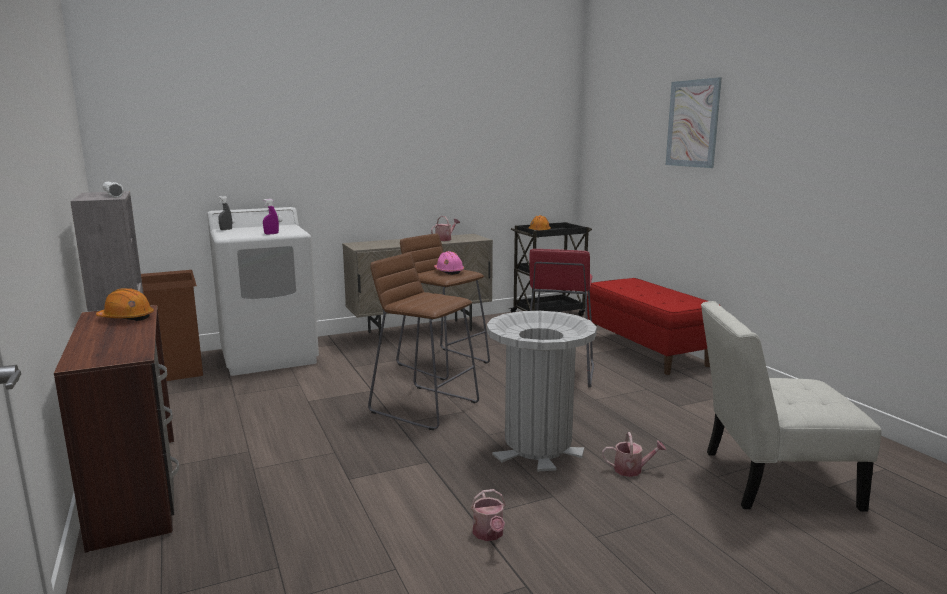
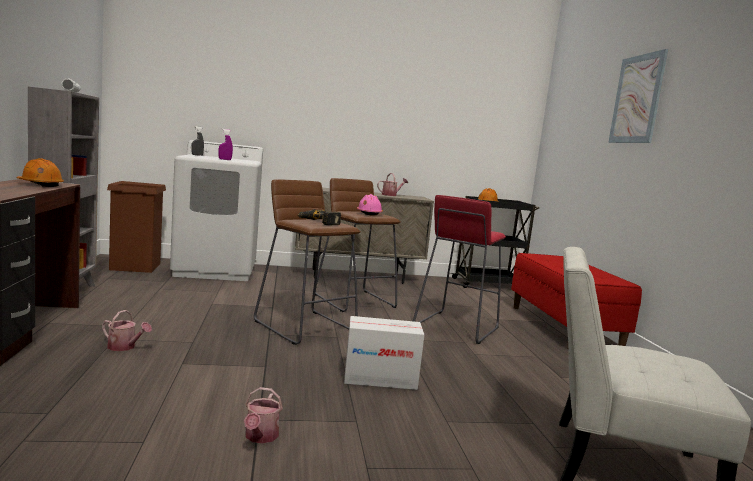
camera: 15 degrees right, 5 degrees down
grey trash can [487,311,597,472] -> cardboard box [344,316,424,390]
watering can [602,432,666,477] -> watering can moved to [102,310,152,351]
none -> power drill [297,209,341,225]

